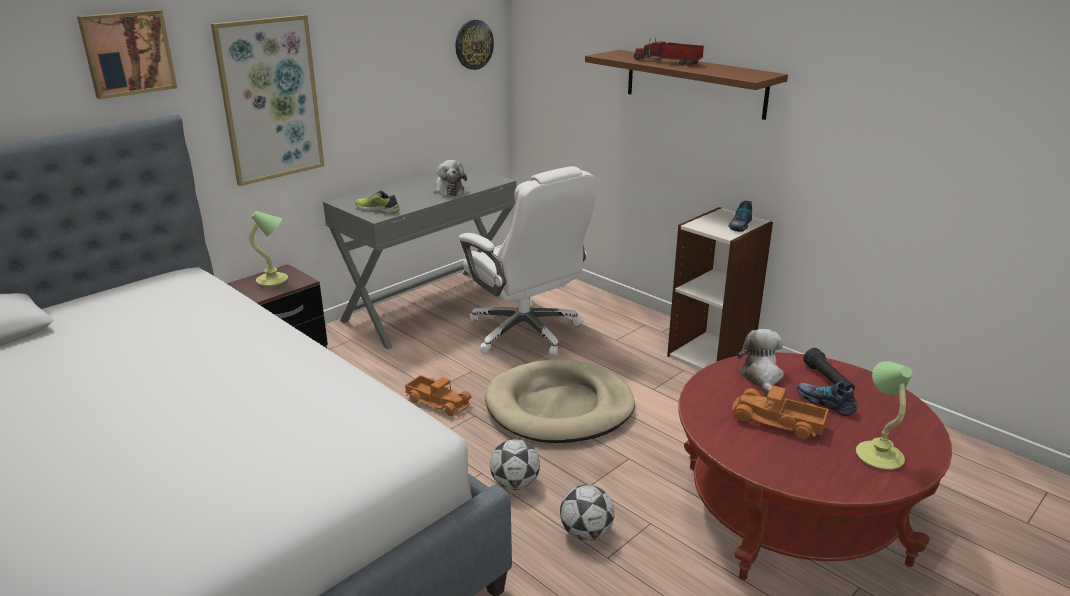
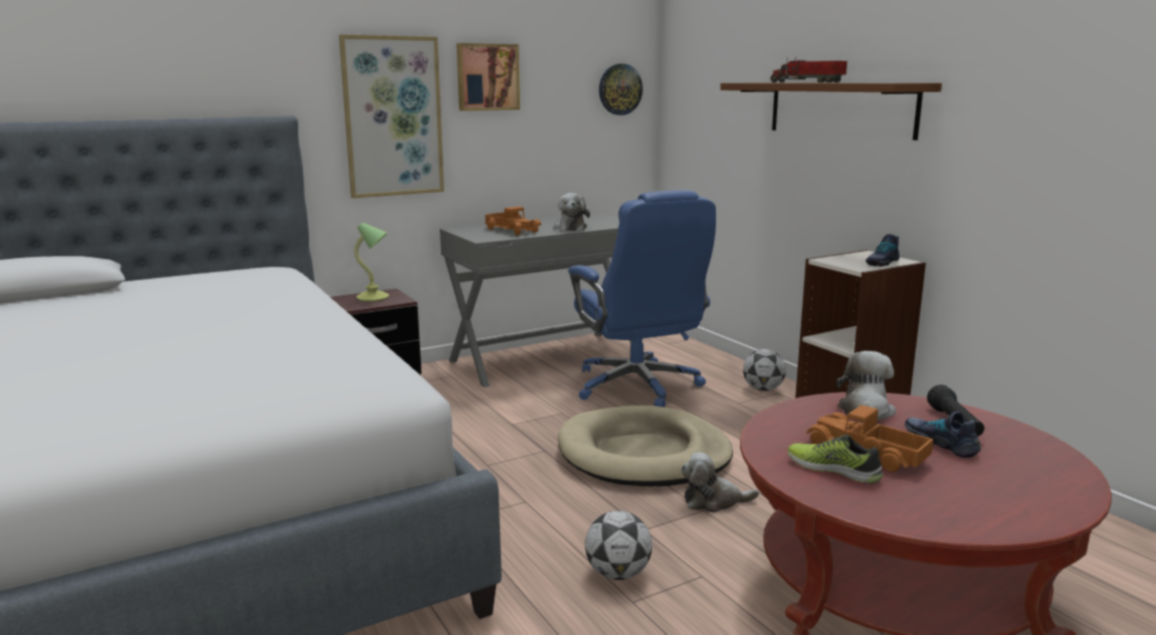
camera: 15 degrees right, 10 degrees down
picture [77,10,177,99] -> picture moved to [456,43,520,111]
shoe [355,190,400,214] -> shoe moved to [788,435,883,484]
toy truck [405,375,471,416] -> toy truck moved to [484,206,541,235]
white office chair [459,166,596,356] -> blue office chair [568,190,716,407]
football [490,439,540,490] -> football moved to [743,349,786,391]
table lamp [856,361,912,470] -> none
none -> plush toy [681,452,759,513]

